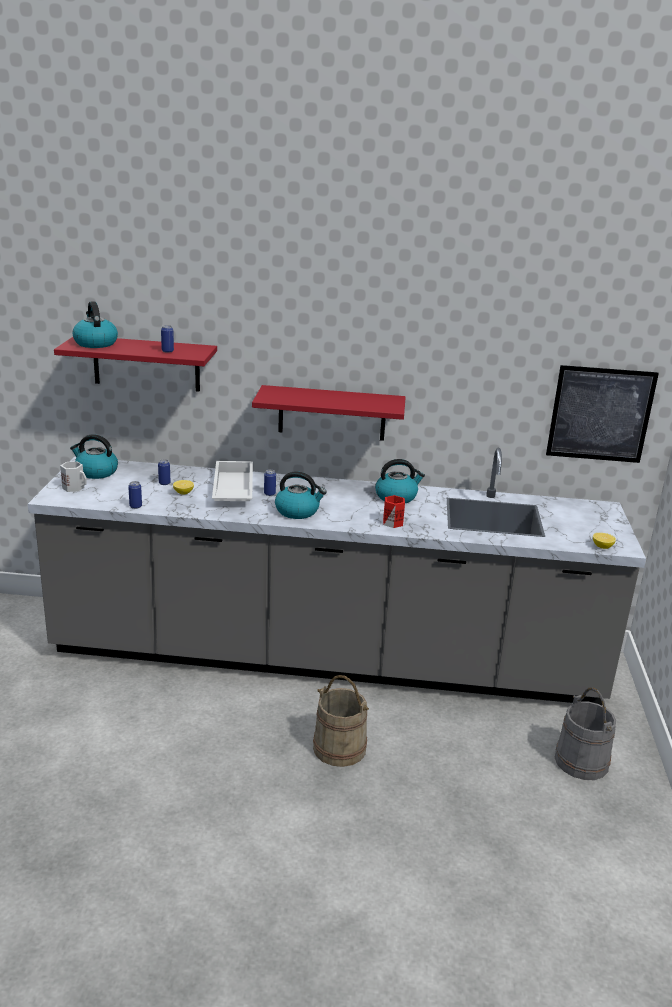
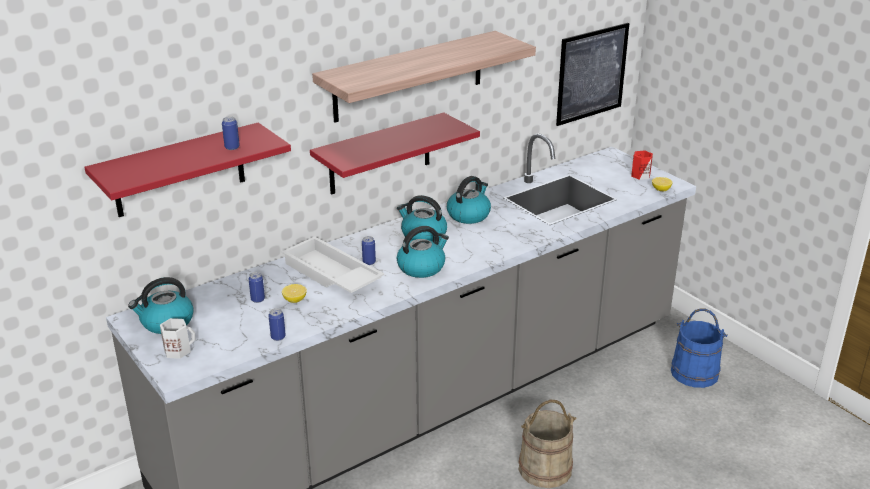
camera: 40 degrees left, 5 degrees up
kettle [73,301,118,348] -> kettle moved to [397,195,447,241]
red mug [383,495,405,528] -> red mug moved to [631,150,653,180]
grey bucket [555,687,616,780] -> blue bucket [671,308,728,388]
none -> shelf [312,31,536,123]

